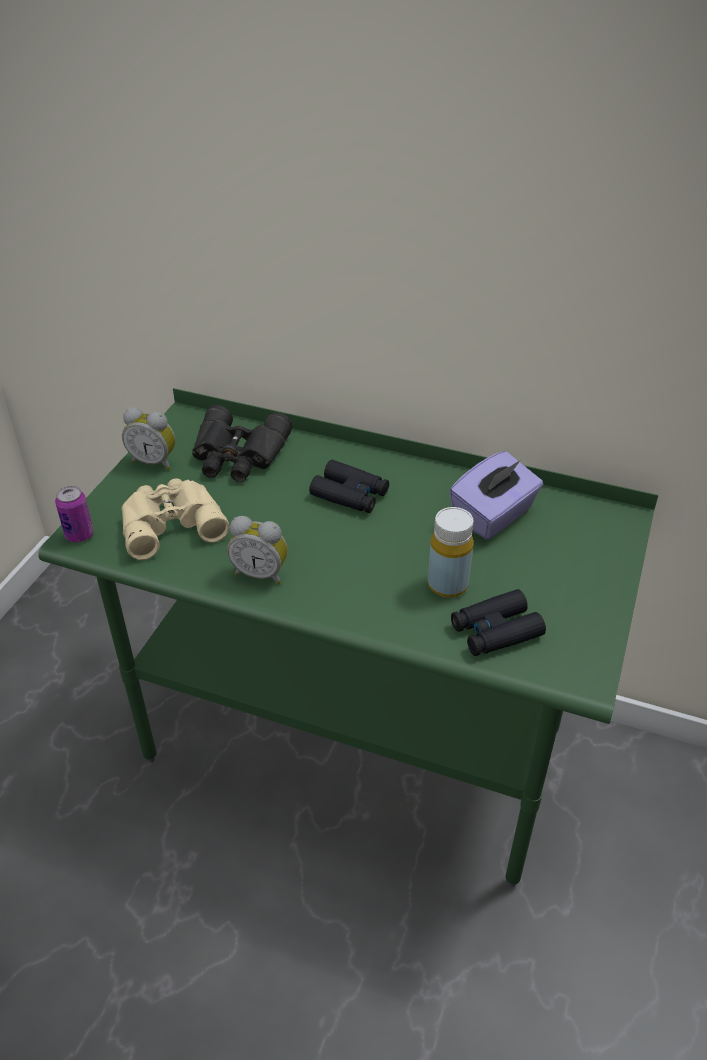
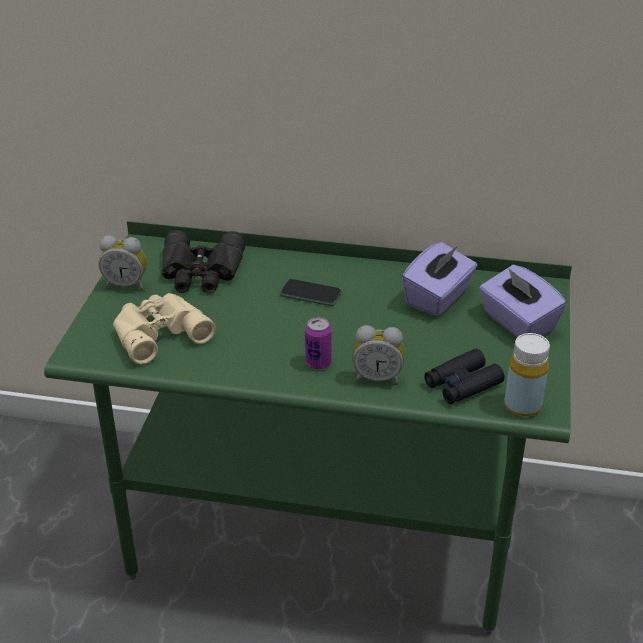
camera: 10 degrees left, 5 degrees down
can [55,486,94,543] -> can moved to [305,317,332,370]
alarm clock [227,516,288,584] -> alarm clock moved to [352,325,405,385]
black binoculars [309,460,389,513] -> phone [280,279,342,306]
yellow bottle [428,507,474,598] -> yellow bottle moved to [504,333,550,417]
none -> purple tissue box [479,265,567,337]

